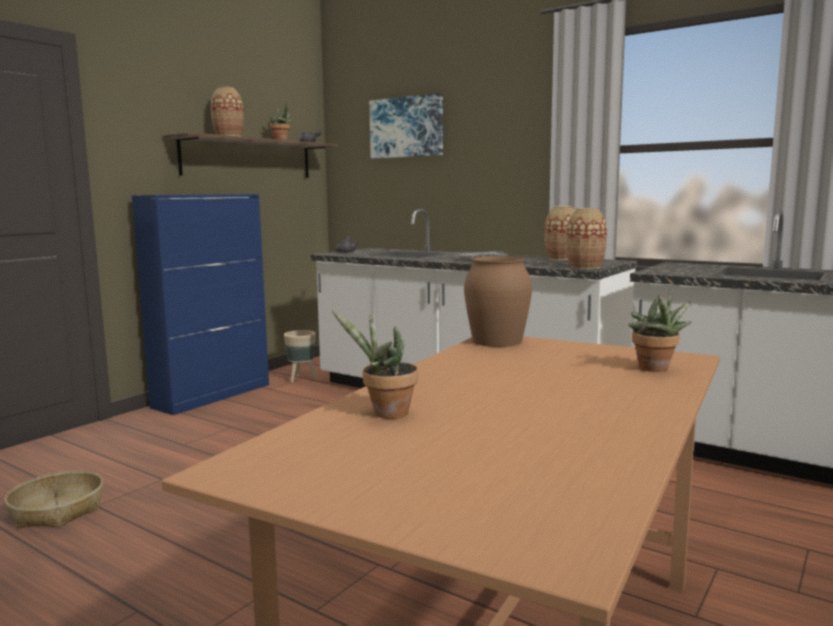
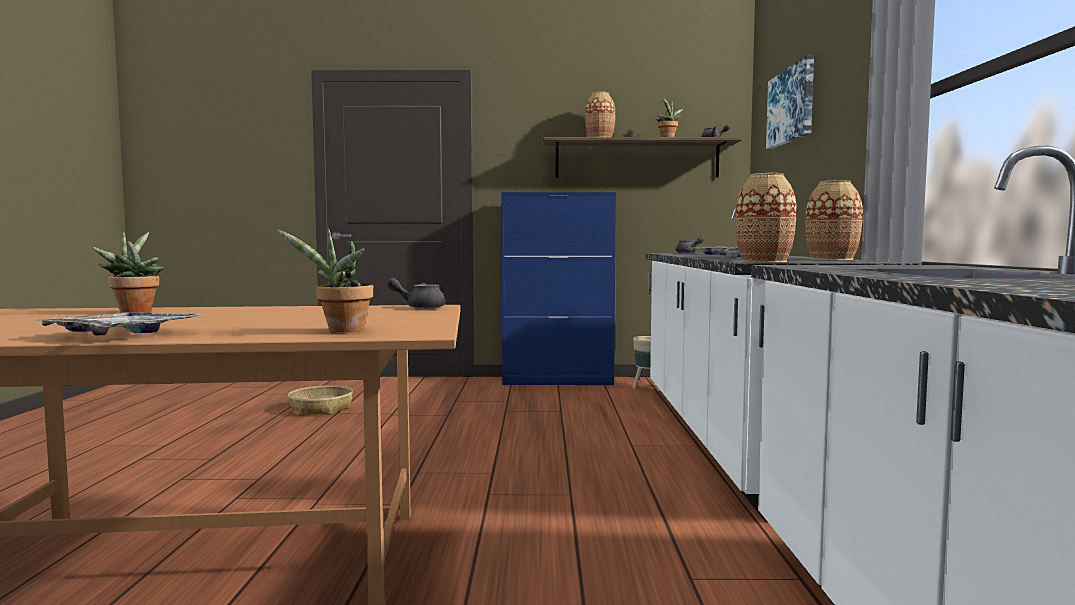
camera: 55 degrees right, 5 degrees down
brown vase [464,256,532,347] -> grey teapot [387,278,445,309]
none -> tray [32,312,204,336]

